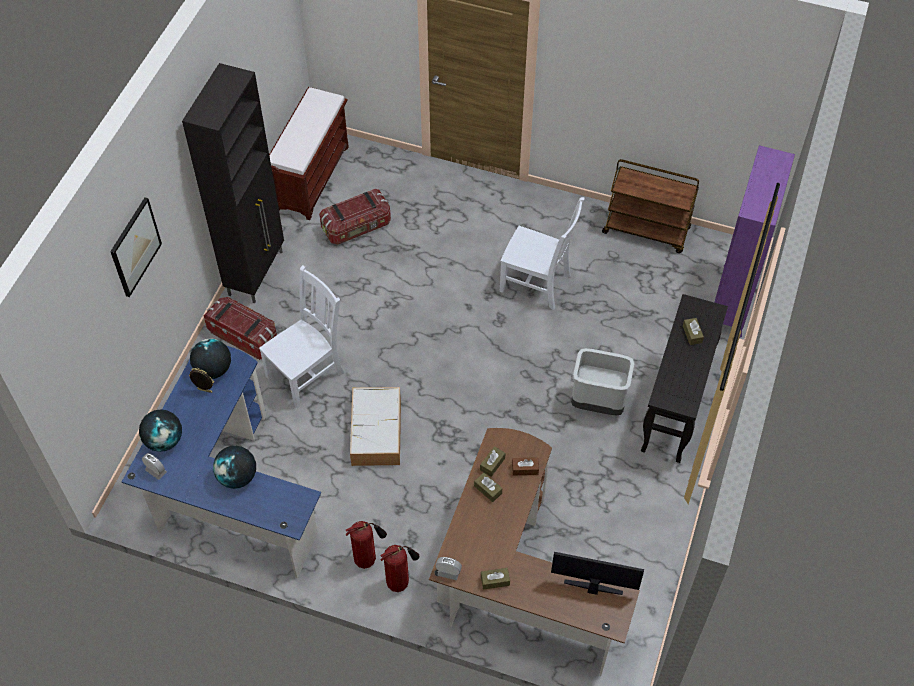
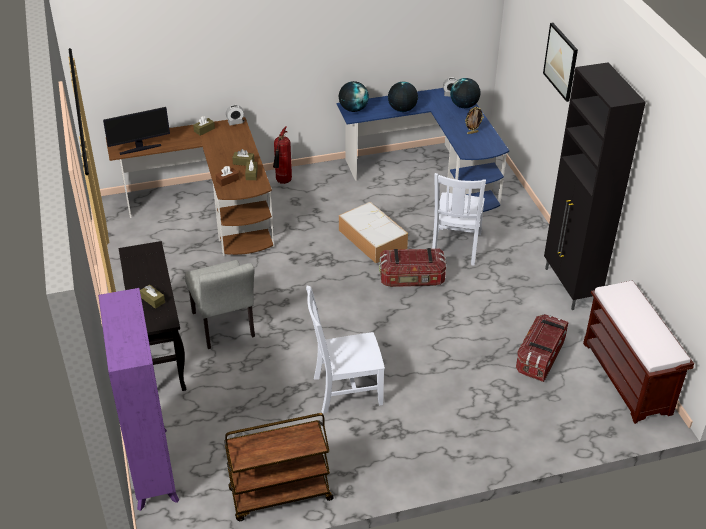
camera: 145 degrees right, 15 degrees down
globe [190,338,231,379] -> globe moved to [339,81,369,112]
storage box [204,297,277,360] -> storage box moved to [379,248,447,287]
fire extinguisher [346,521,387,569] -> none
grey trash can [571,348,634,416] -> grey chair [185,260,255,349]

